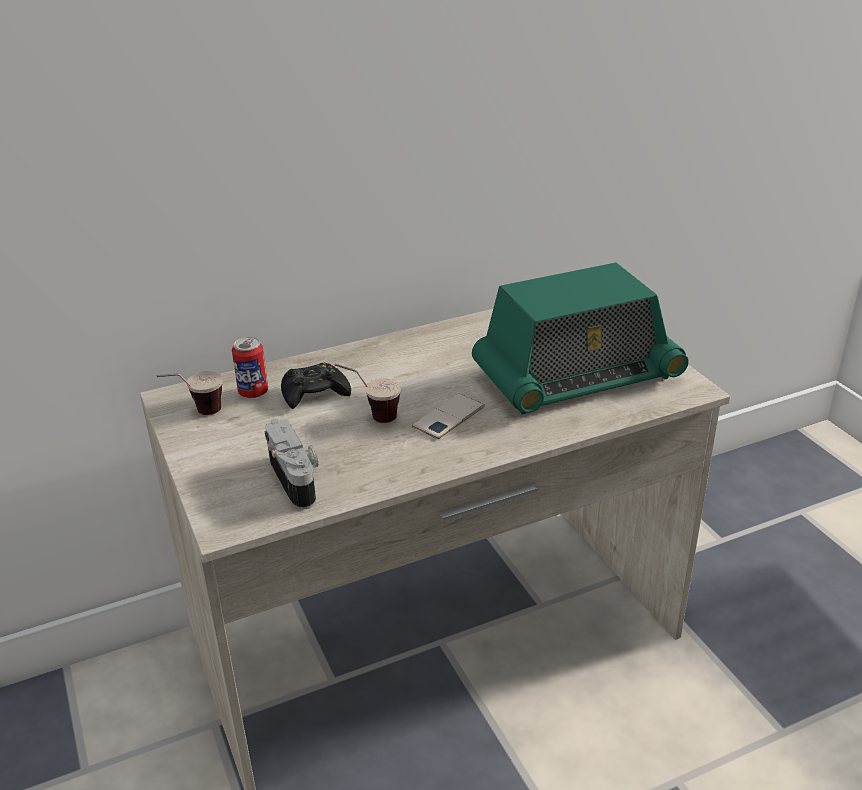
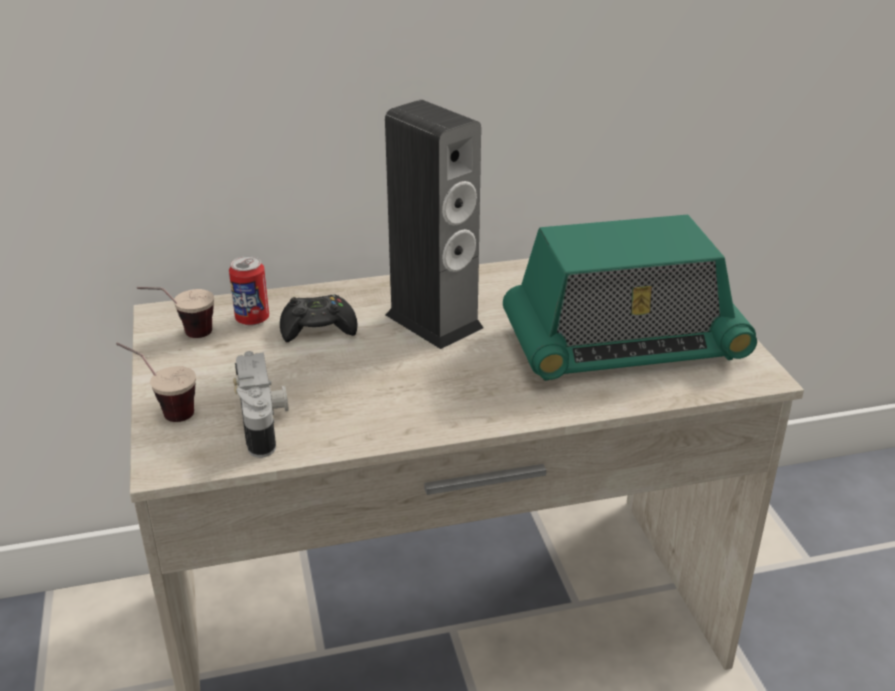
camera: 10 degrees right, 0 degrees up
cup [335,364,401,423] -> cup moved to [116,342,196,422]
phone [412,393,485,439] -> none
none -> speaker [385,100,483,349]

